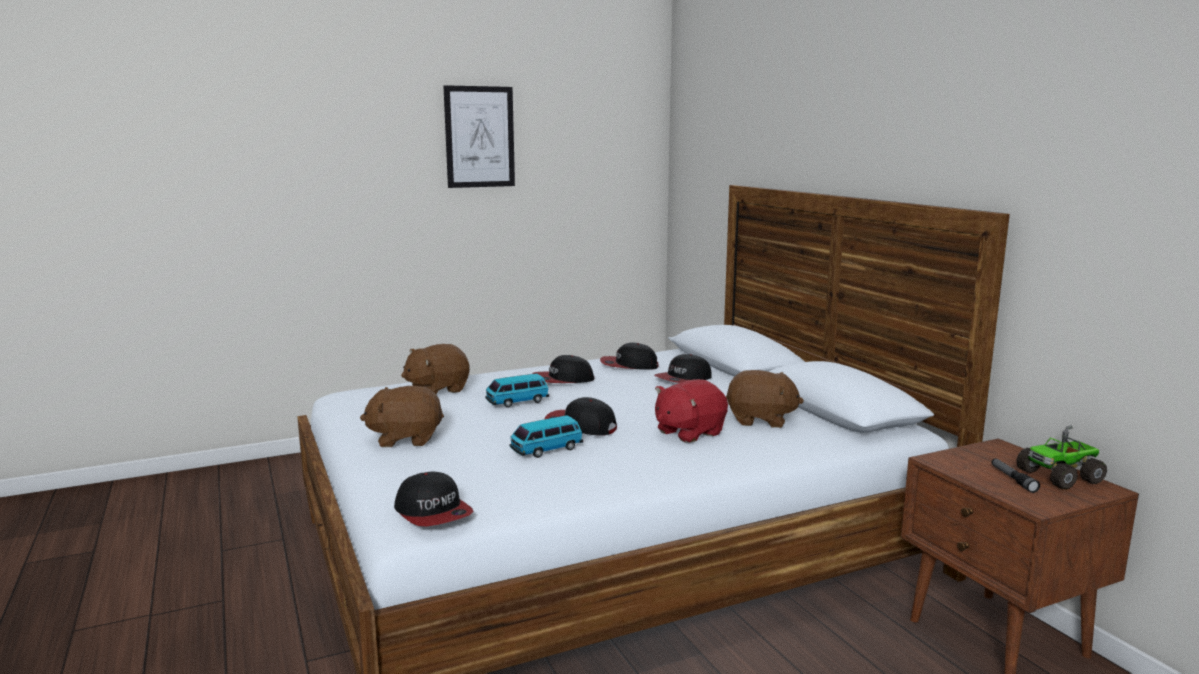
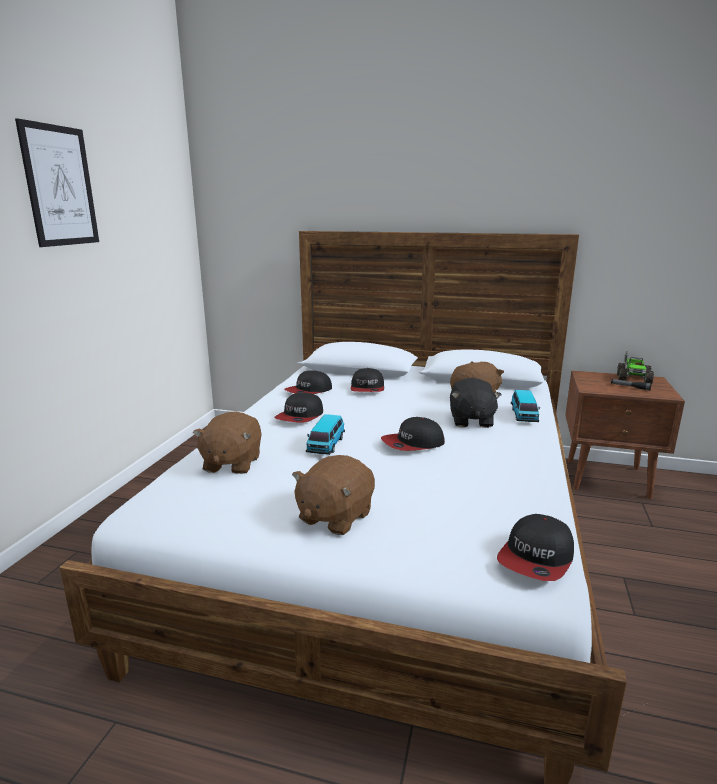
camera: 50 degrees left, 5 degrees up
cap [394,471,474,526] -> cap turned 120 degrees clockwise [497,514,574,581]
toy car [510,415,583,458] -> toy car moved to [511,390,540,422]
red plush toy [655,379,728,443] -> black plush toy [450,378,501,428]

